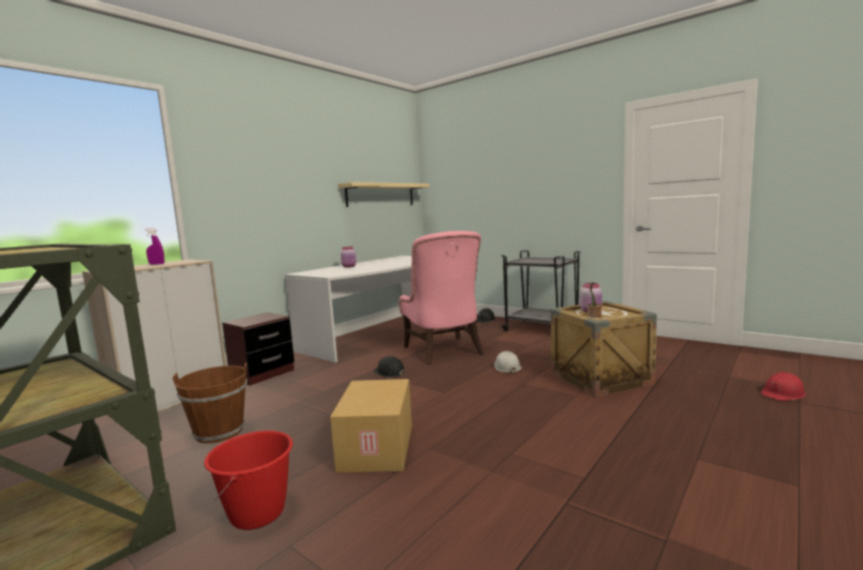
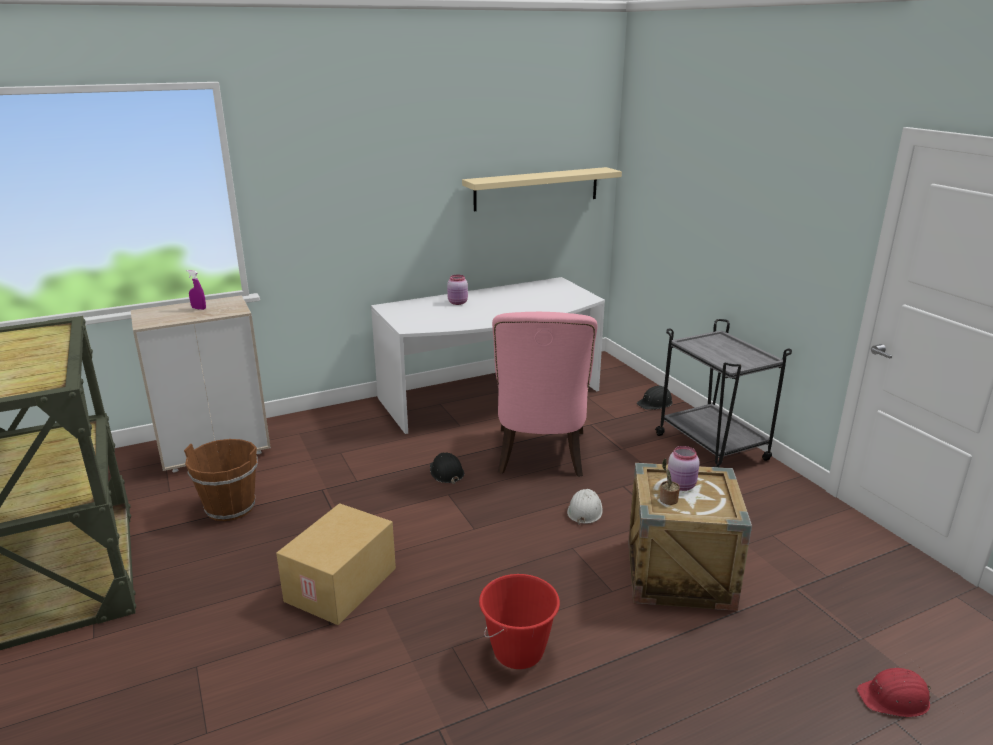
camera: 25 degrees right, 15 degrees up
red bucket [204,431,293,530] -> red bucket moved to [479,574,560,669]
brown nightstand [222,312,294,386] -> none

